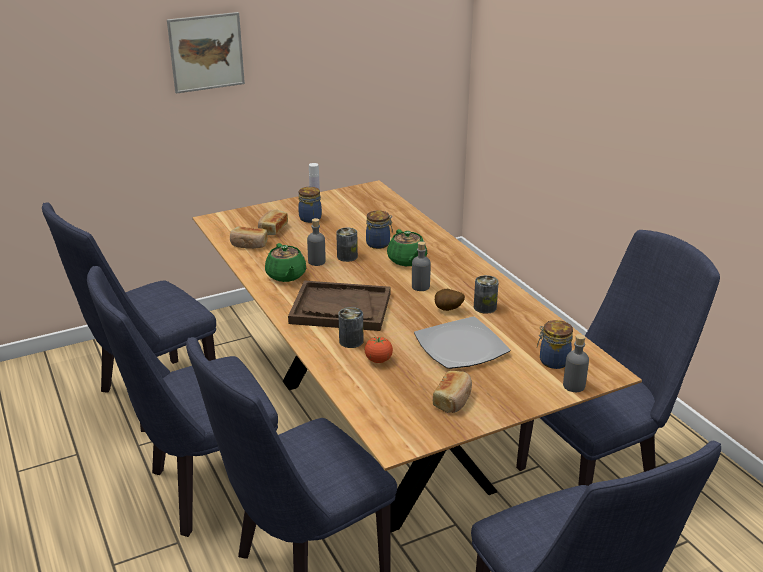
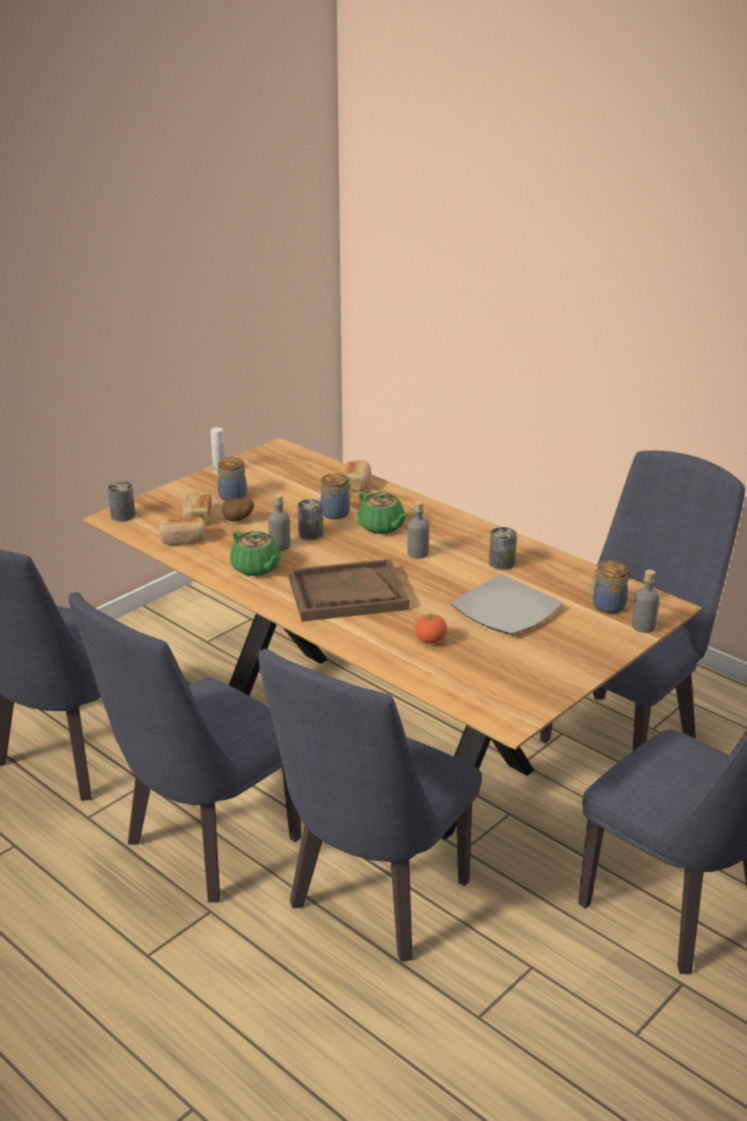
camera: 20 degrees left, 0 degrees up
picture [167,12,245,94] -> none
can [338,307,363,348] -> can moved to [108,482,135,522]
bread [433,371,472,413] -> bread moved to [344,460,371,492]
potato [435,289,465,311] -> potato moved to [222,498,254,522]

